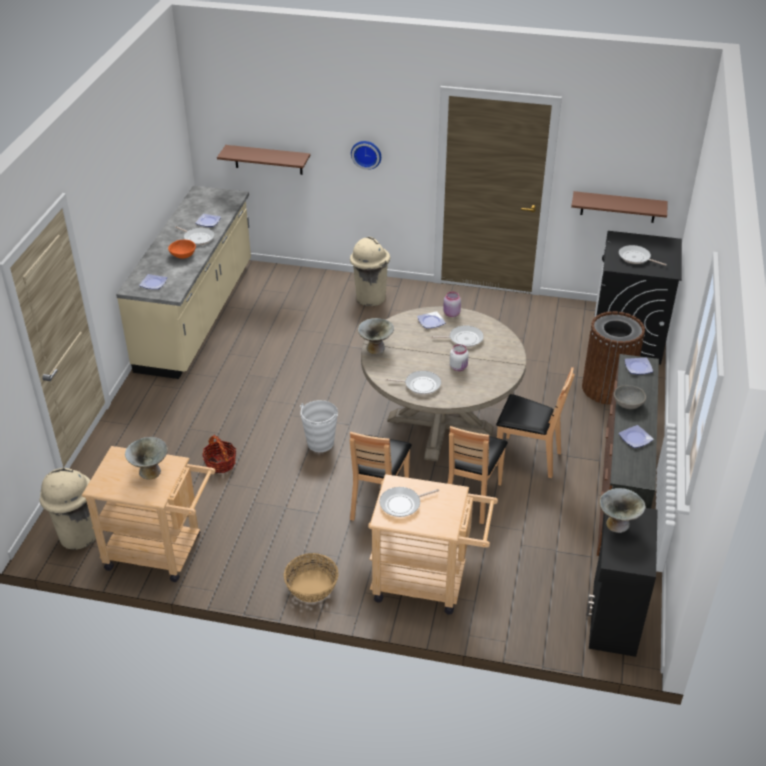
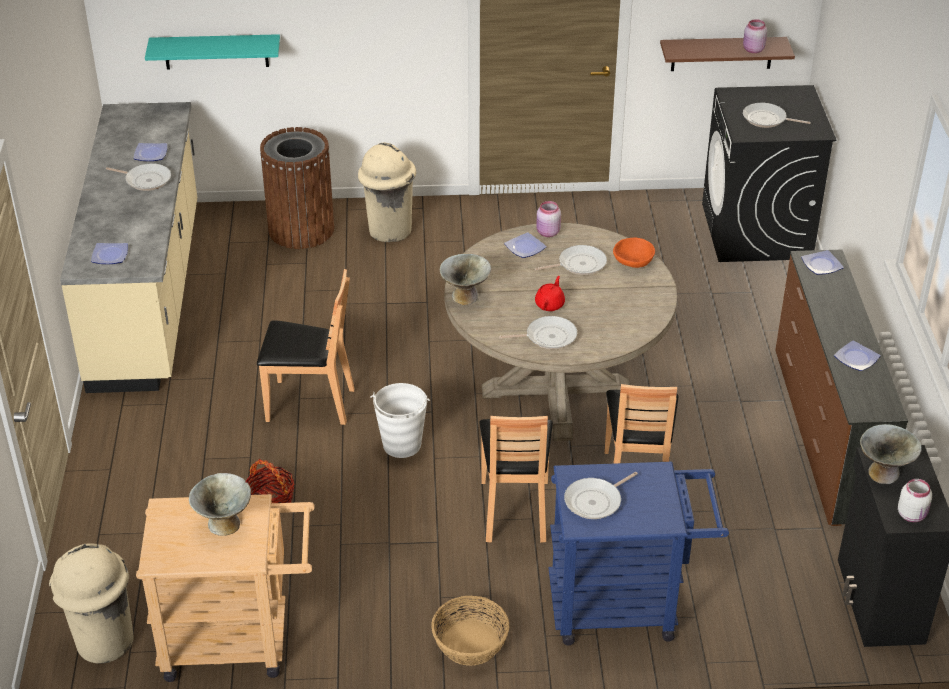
camera: 15 degrees left, 0 degrees up
orange bowl [168,240,196,259] -> orange bowl moved to [613,238,655,268]
brown shelf [217,145,310,175] -> turquoise shelf [145,34,280,70]
wall clock [351,141,381,170] -> none
beige cart [368,474,498,615] -> blue cart [549,462,729,645]
white jar [450,344,469,371] -> white jar moved to [898,479,932,522]
brown chair [496,367,575,478] -> brown chair moved to [257,269,354,425]
brown trash can [582,311,645,405] -> brown trash can moved to [260,127,334,249]
grey bowl [614,385,646,409] -> none
none -> red teapot [535,276,565,311]
none -> pink jar [743,19,767,53]

